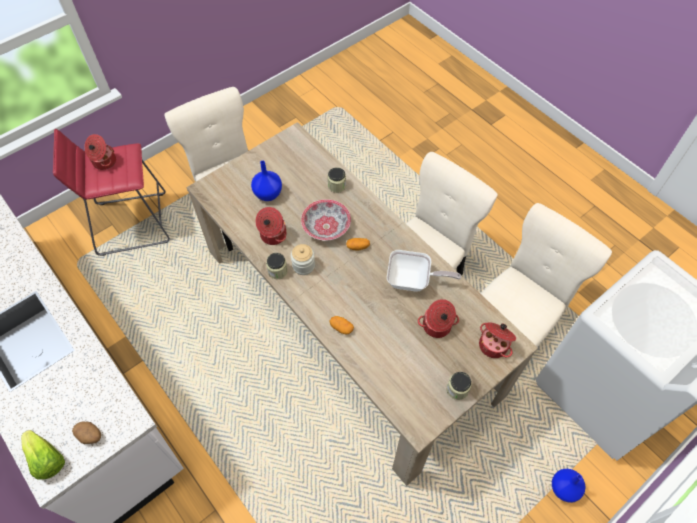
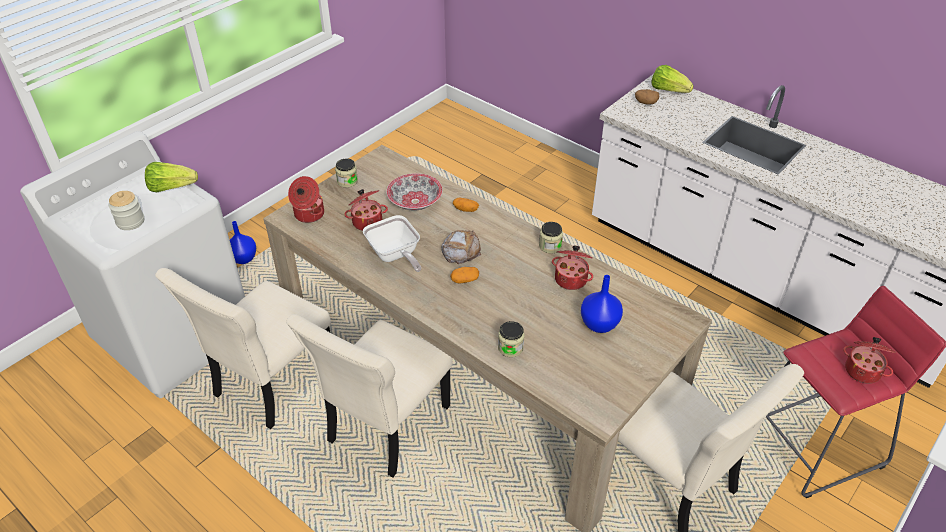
camera: 170 degrees right, 15 degrees down
jar [291,244,315,275] -> jar moved to [109,191,144,230]
bowl [301,199,351,241] -> bowl moved to [386,173,443,211]
frying pan [387,250,461,291] -> frying pan turned 120 degrees counterclockwise [363,215,421,272]
none -> lettuce [145,162,198,192]
none -> bread [441,230,481,264]

